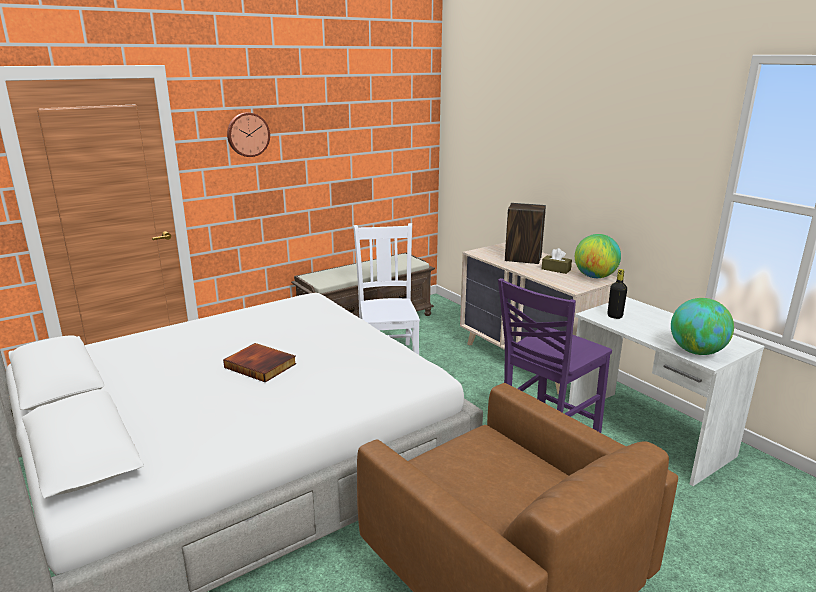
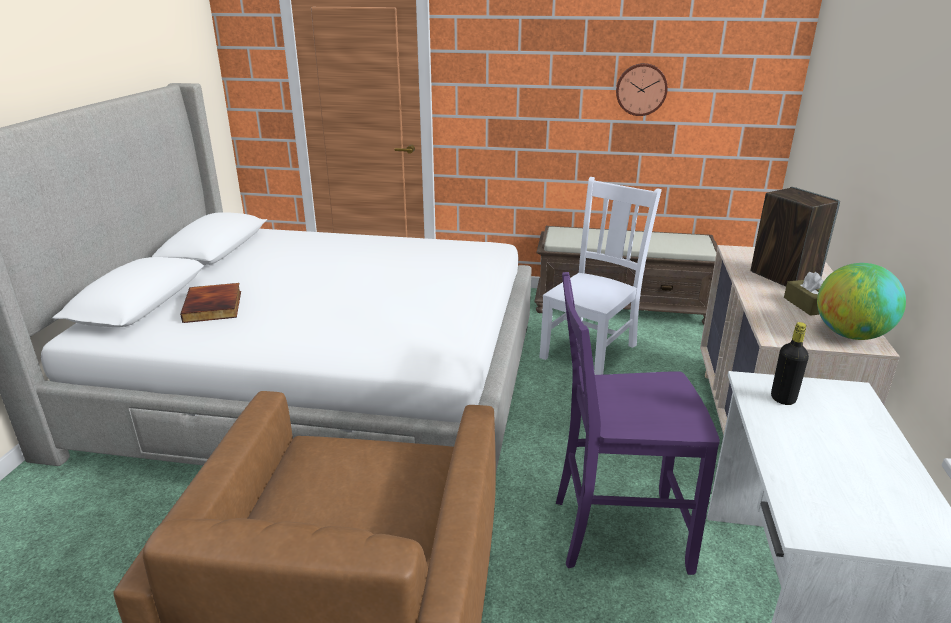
camera: 45 degrees right, 5 degrees up
book [223,343,296,382] -> book moved to [180,283,241,323]
wall clock [227,112,270,157] -> wall clock moved to [616,63,668,116]
globe [671,298,734,355] -> none

